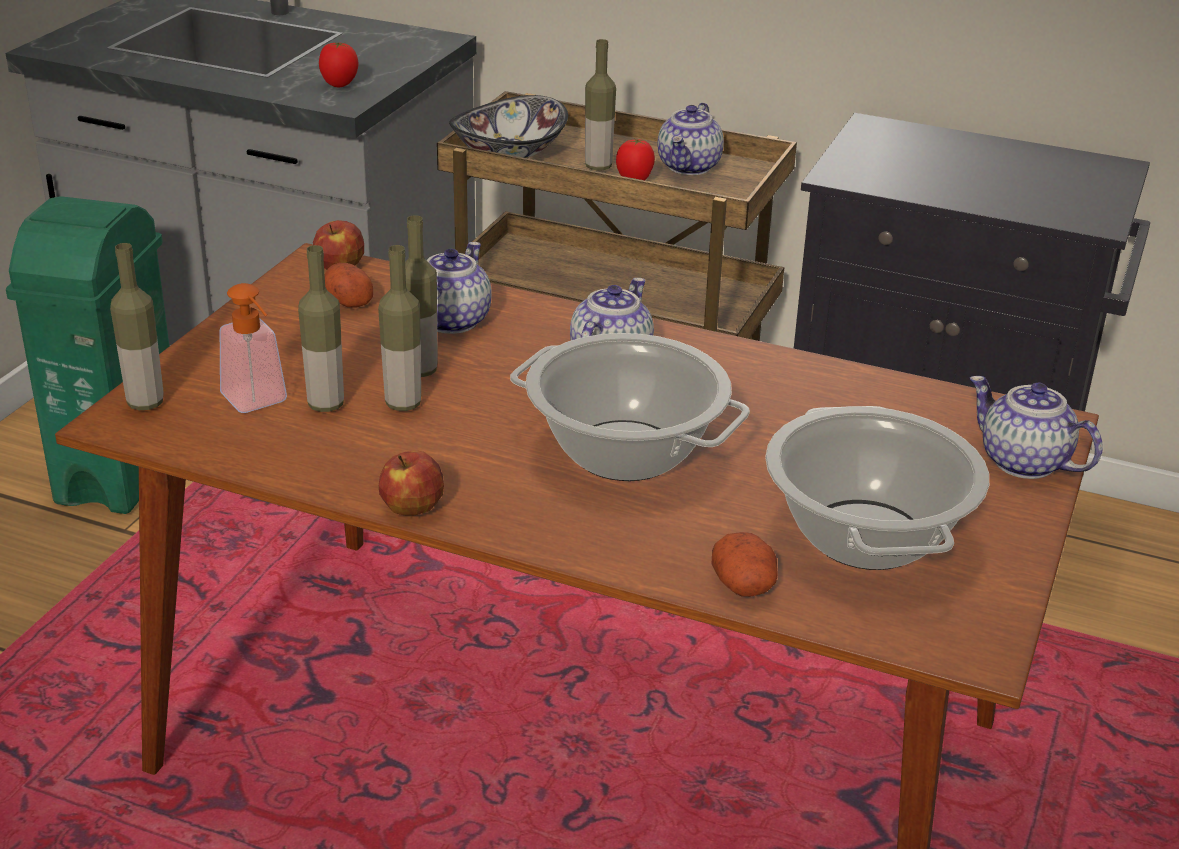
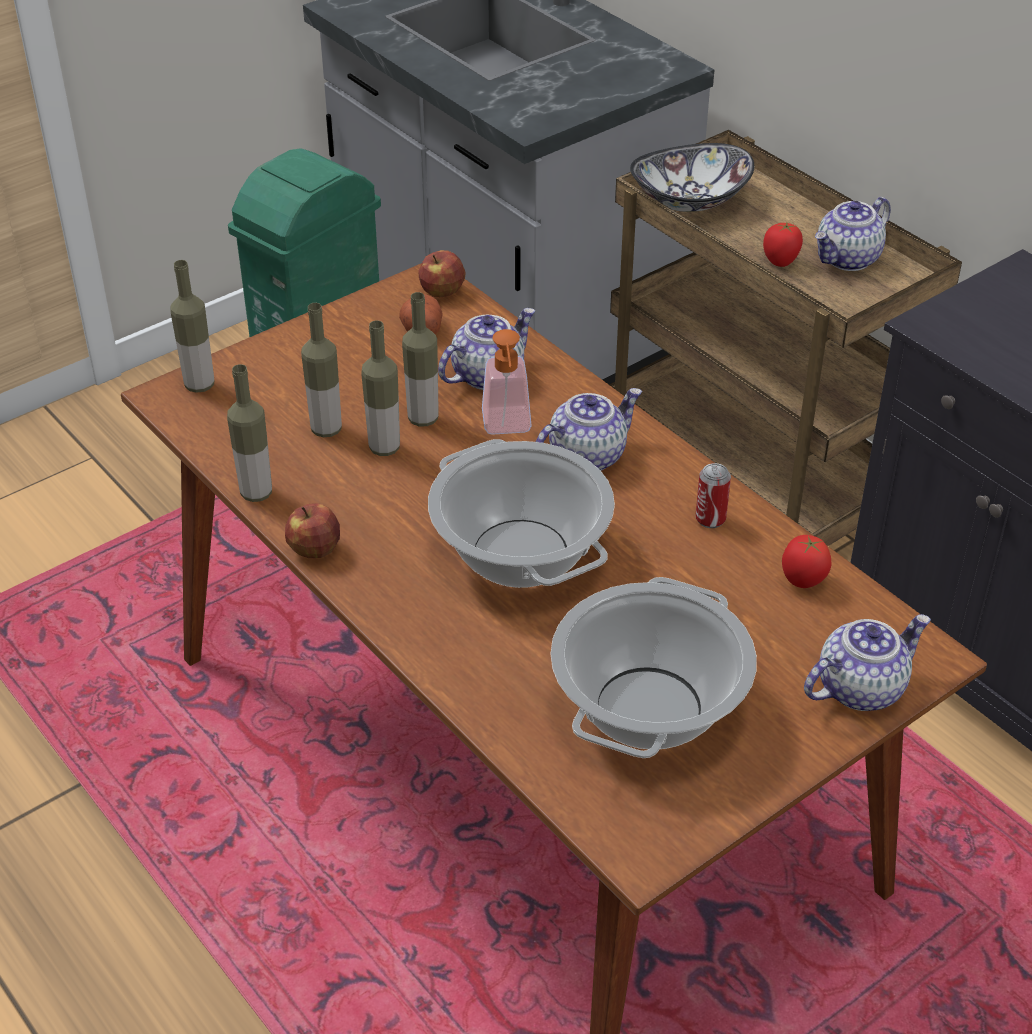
camera: 30 degrees right, 10 degrees up
soap dispenser [220,283,287,413] -> soap dispenser moved to [482,329,532,435]
tomato [319,42,358,87] -> tomato moved to [782,535,832,588]
bottle [585,39,616,170] -> bottle moved to [227,364,272,502]
potato [711,532,777,597] -> none
teapot [969,376,1103,479] -> teapot turned 75 degrees clockwise [804,614,931,711]
none -> can [696,463,731,528]

